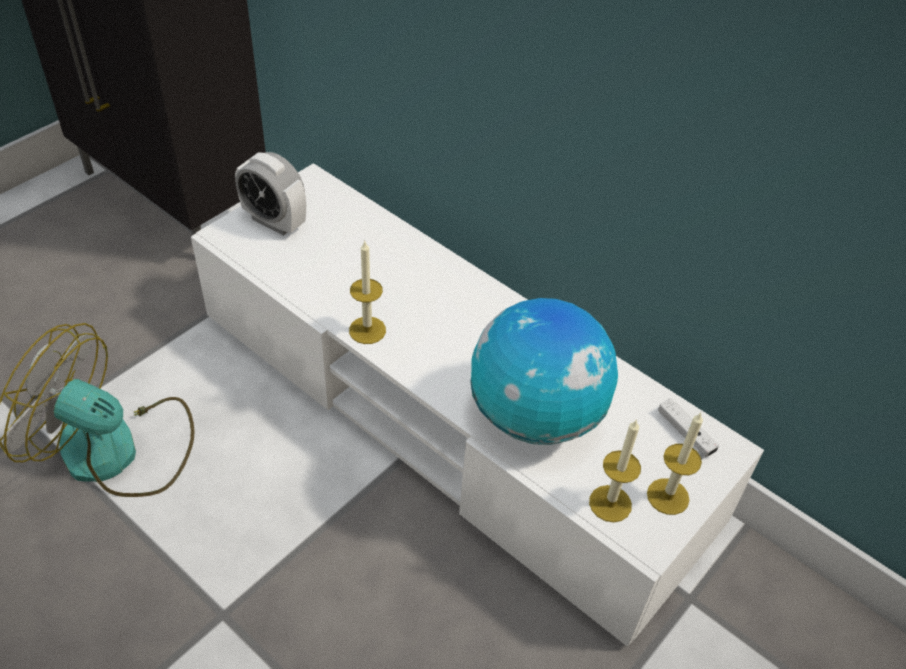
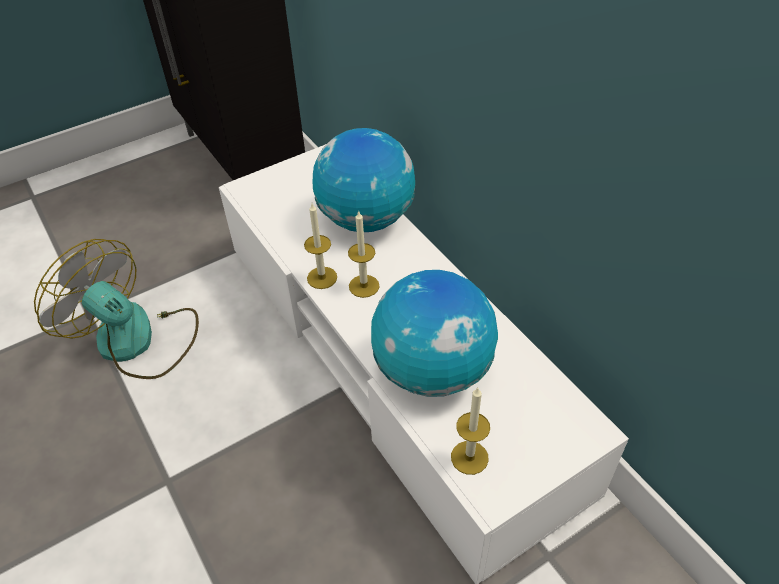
camera: 20 degrees right, 0 degrees up
alarm clock [235,152,306,236] -> none
candle [647,412,703,515] -> candle moved to [348,210,379,298]
white game controller [658,398,719,457] -> none
none -> globe [313,128,415,232]

